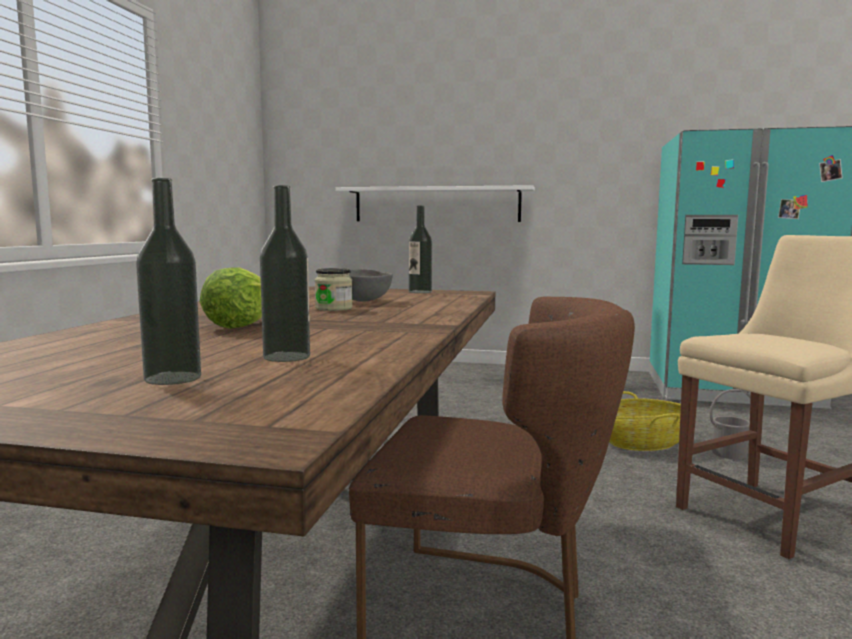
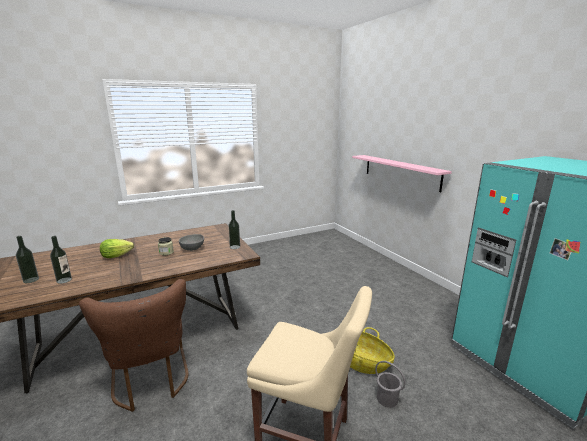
camera: 50 degrees right, 10 degrees up
white shelf [336,185,535,222] -> pink shelf [352,155,452,192]

